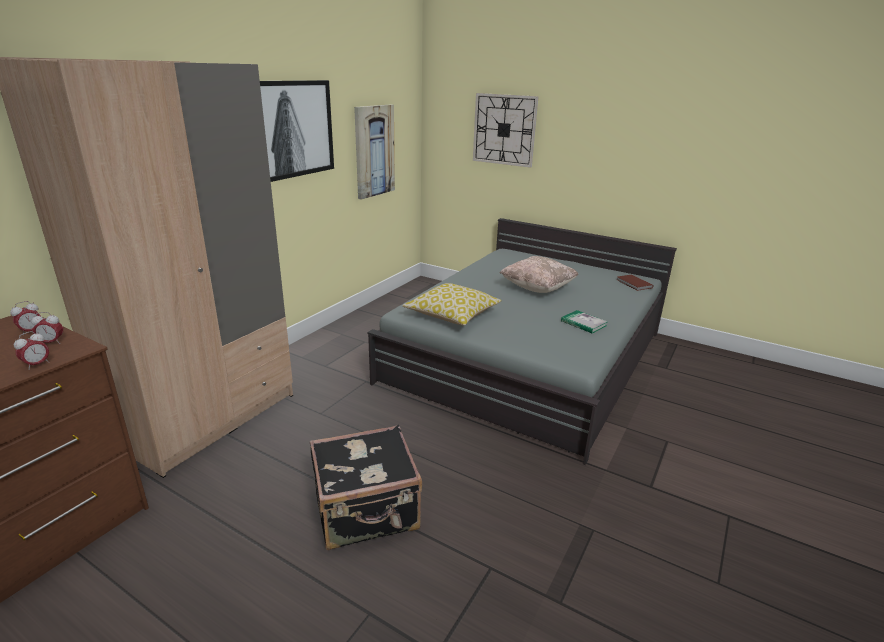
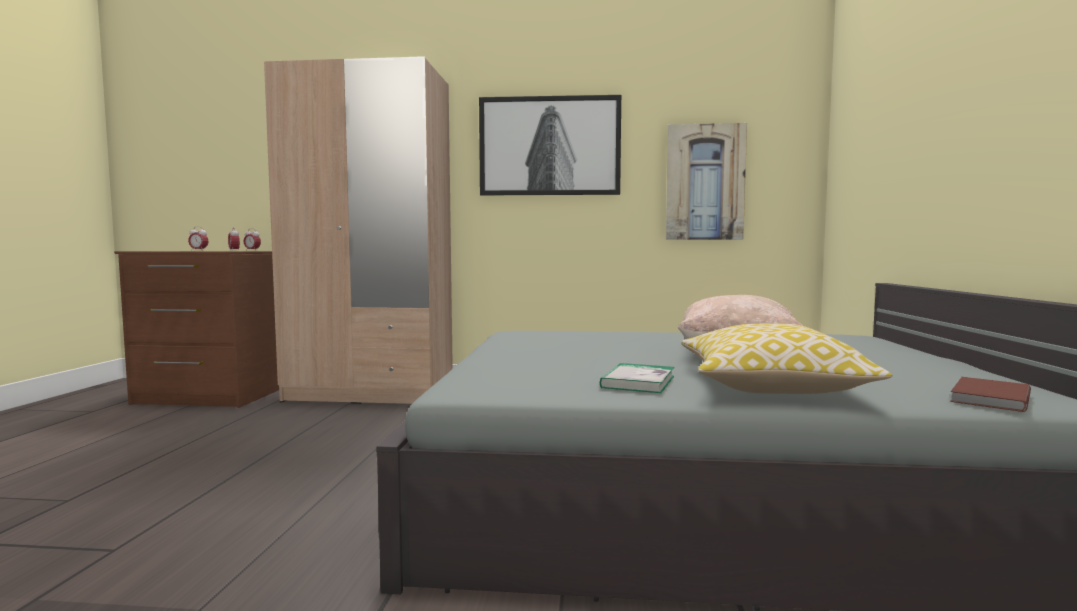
camera: 65 degrees right, 20 degrees down
black suitcase [310,425,422,550] -> none
pillow [402,283,501,326] -> pillow moved to [681,324,892,394]
wall clock [473,93,539,168] -> none

